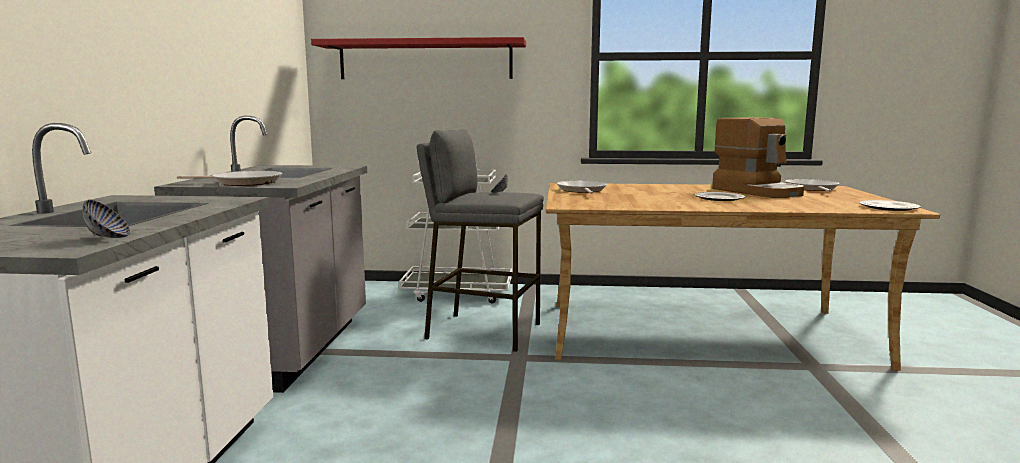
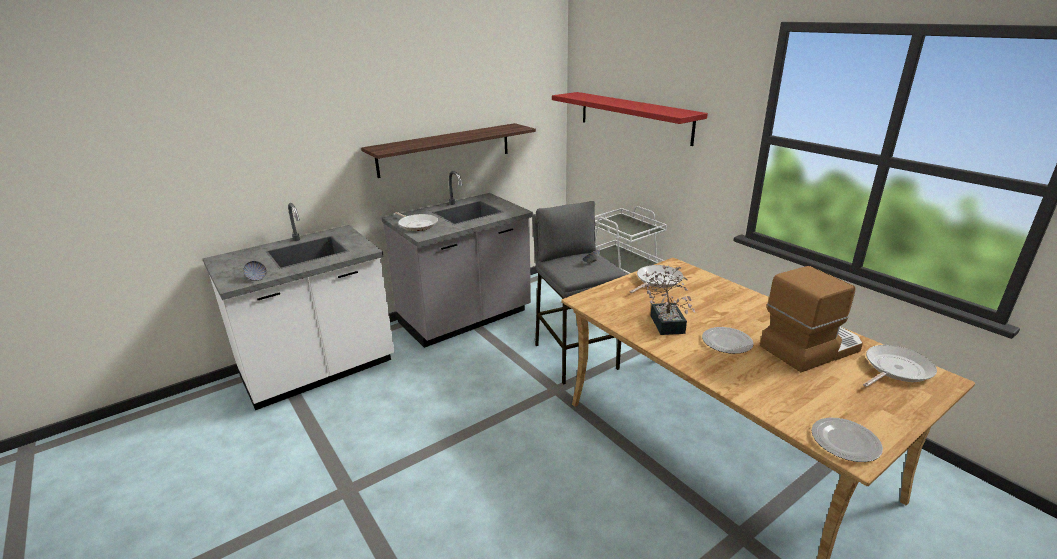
camera: 50 degrees right, 15 degrees up
coffee machine [712,117,804,198] -> coffee machine turned 135 degrees counterclockwise [760,266,863,372]
none -> shelf [361,123,536,178]
none -> potted plant [642,265,695,335]

